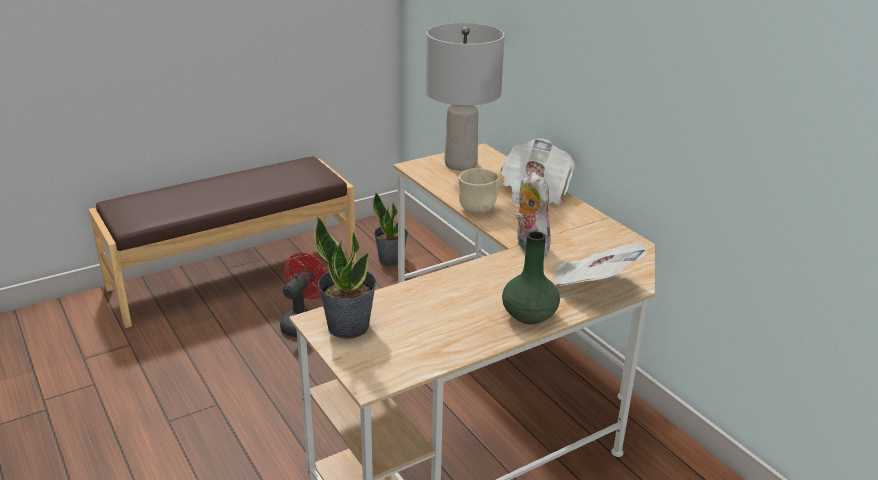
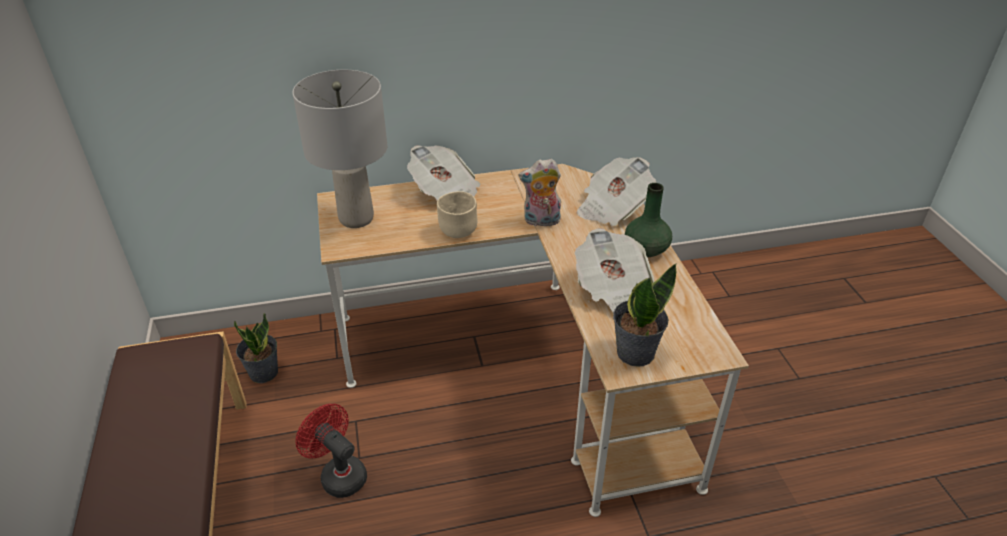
camera: 70 degrees left, 10 degrees up
none -> newspaper [575,228,655,313]

